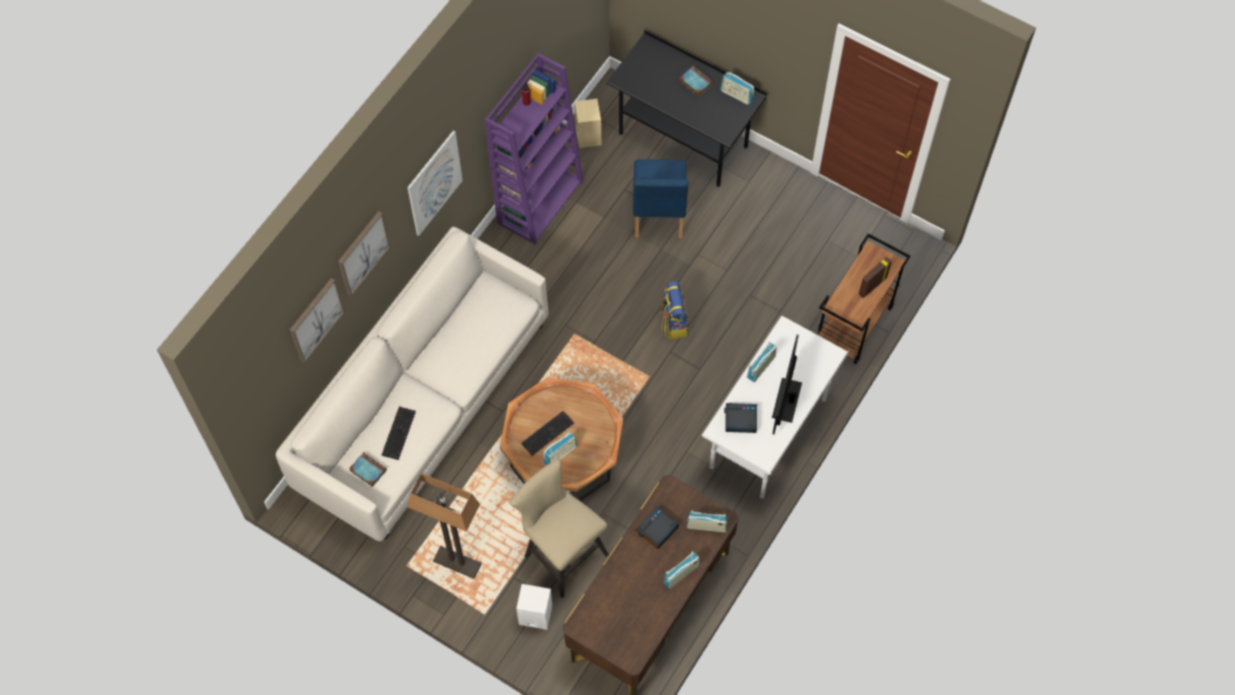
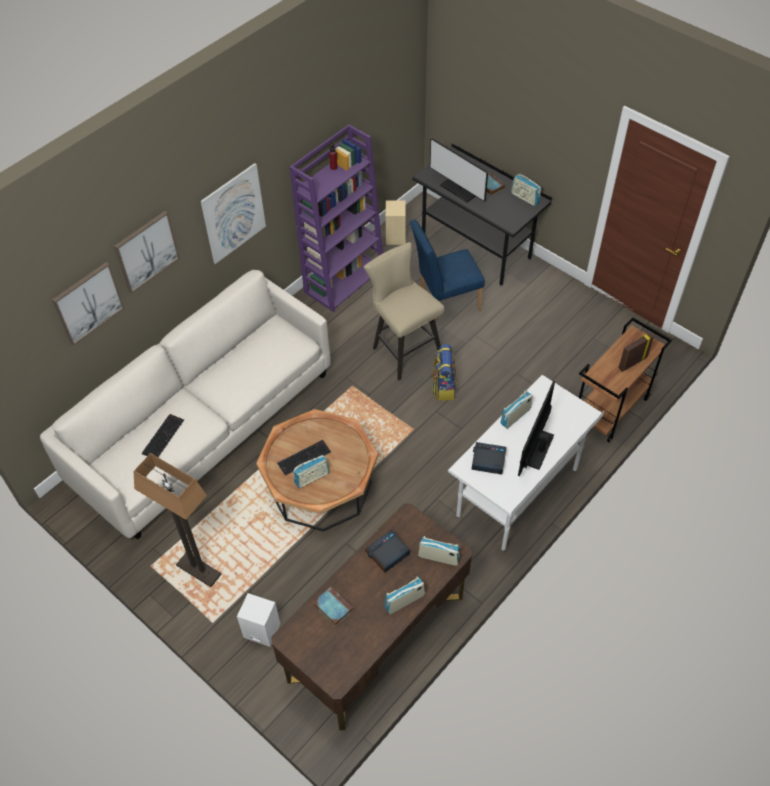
camera: 10 degrees right, 10 degrees down
book [349,452,387,487] -> book moved to [314,586,354,626]
beige stool [509,459,609,598] -> beige stool moved to [364,242,445,380]
blue chair [633,159,688,238] -> blue chair turned 60 degrees clockwise [410,220,485,323]
none -> monitor [430,138,488,203]

